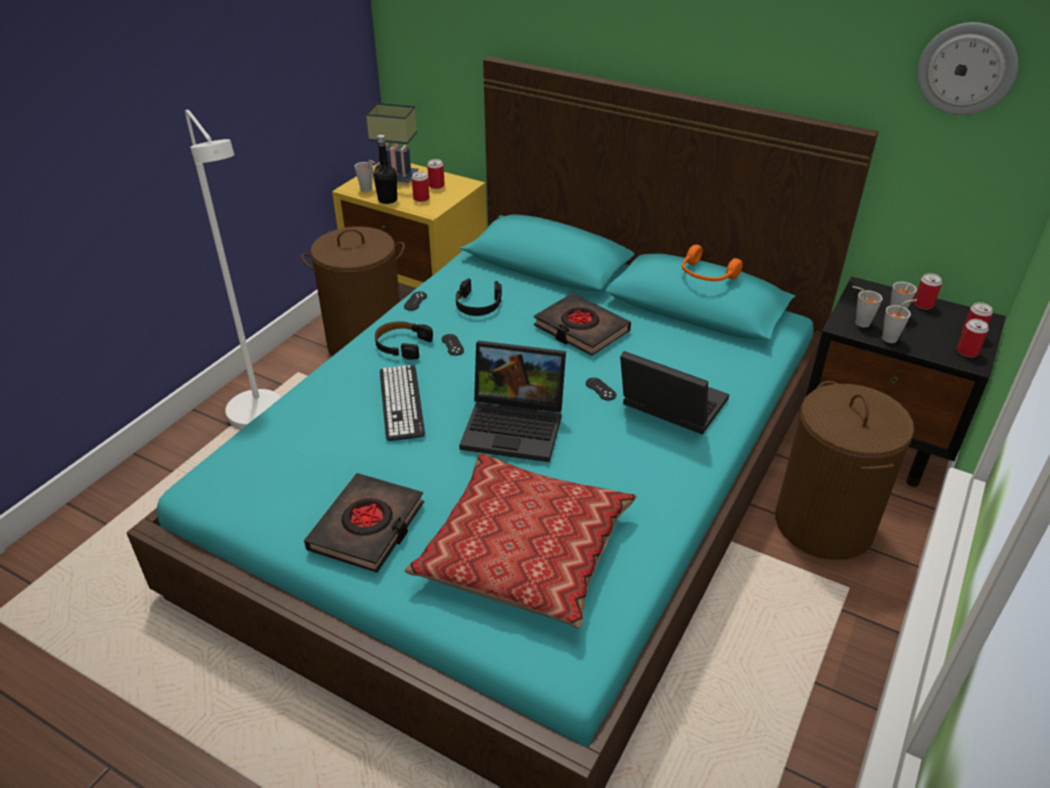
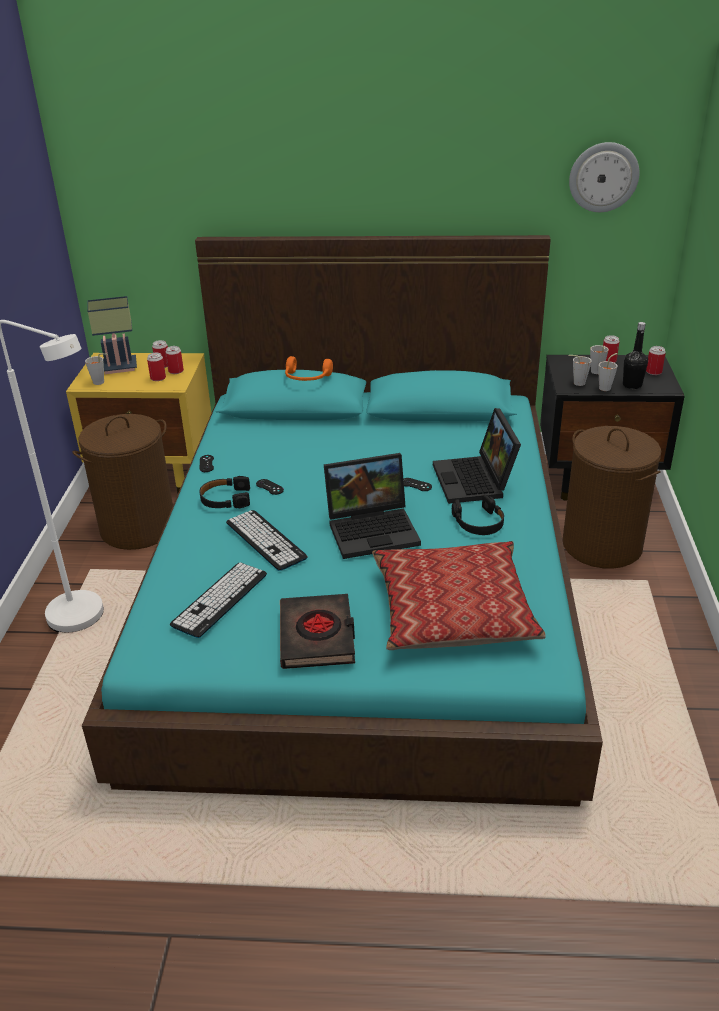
camera: 25 degrees left, 5 degrees down
black bottle [373,135,397,204] -> black bottle moved to [623,322,648,389]
black headphones [456,278,502,316] -> black headphones moved to [452,494,504,535]
black book [534,293,631,356] -> none
laptop [620,351,729,435] -> laptop turned 105 degrees counterclockwise [433,408,521,504]
orange headphones [682,245,743,281] -> orange headphones moved to [285,356,333,381]
can [957,319,989,357] -> can moved to [165,346,184,374]
none -> keyboard [170,563,267,638]

